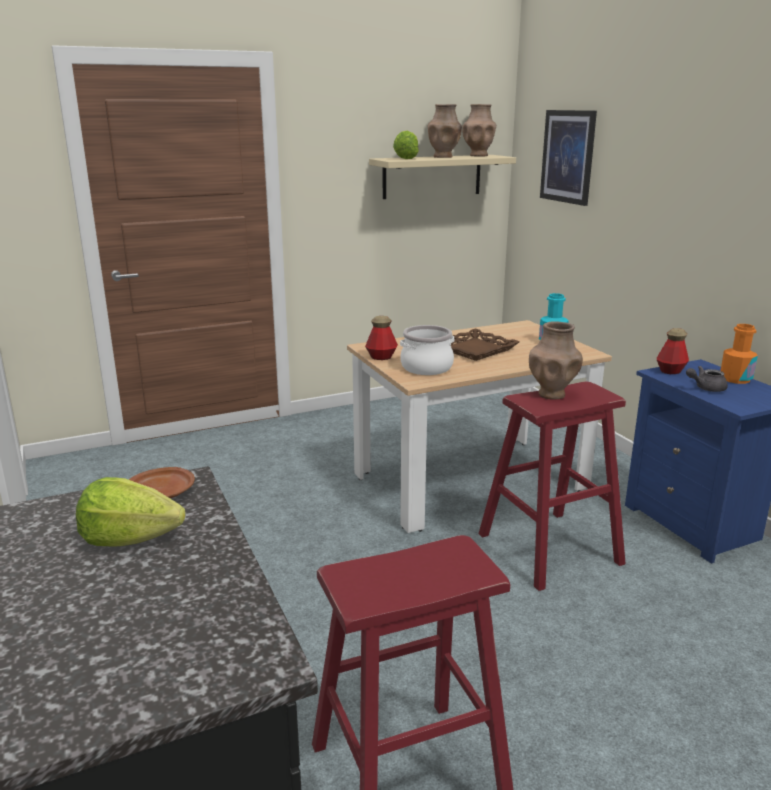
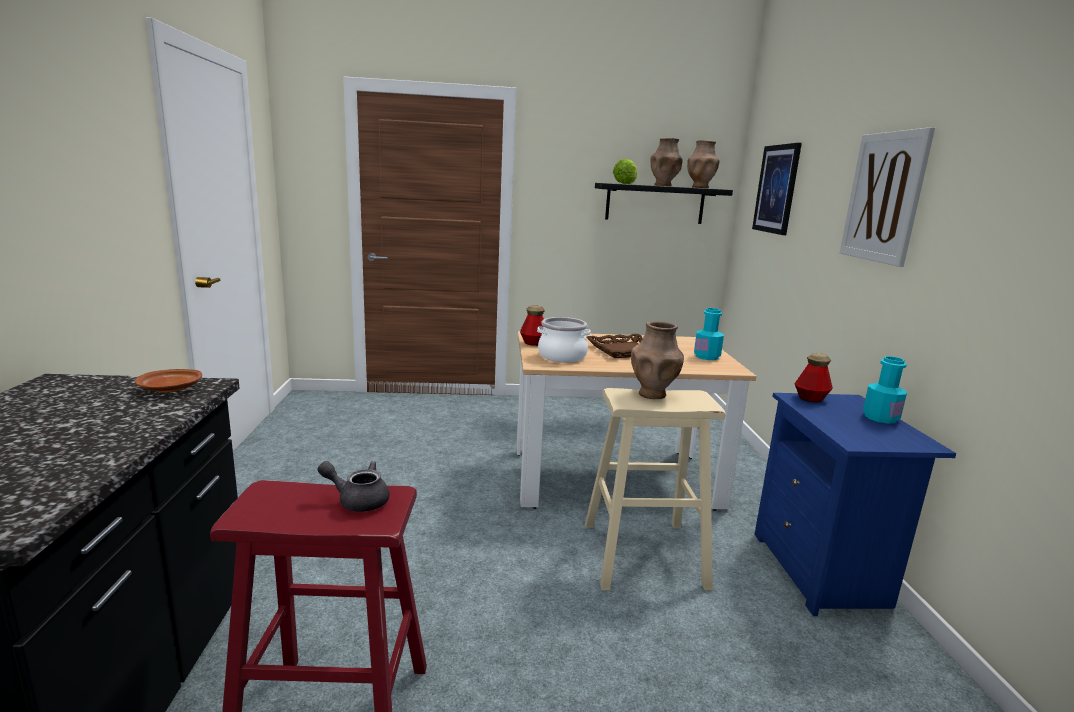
camera: 20 degrees right, 5 degrees down
lettuce [76,477,186,547] -> none
beige shelf [369,155,516,199] -> black shelf [595,183,733,224]
red stool [478,381,626,591] -> beige stool [585,388,726,590]
grey teapot [686,366,728,392] -> grey teapot moved to [317,461,389,512]
orange bottle [720,324,758,384] -> turquoise bottle [863,356,907,424]
none -> picture [840,127,935,267]

